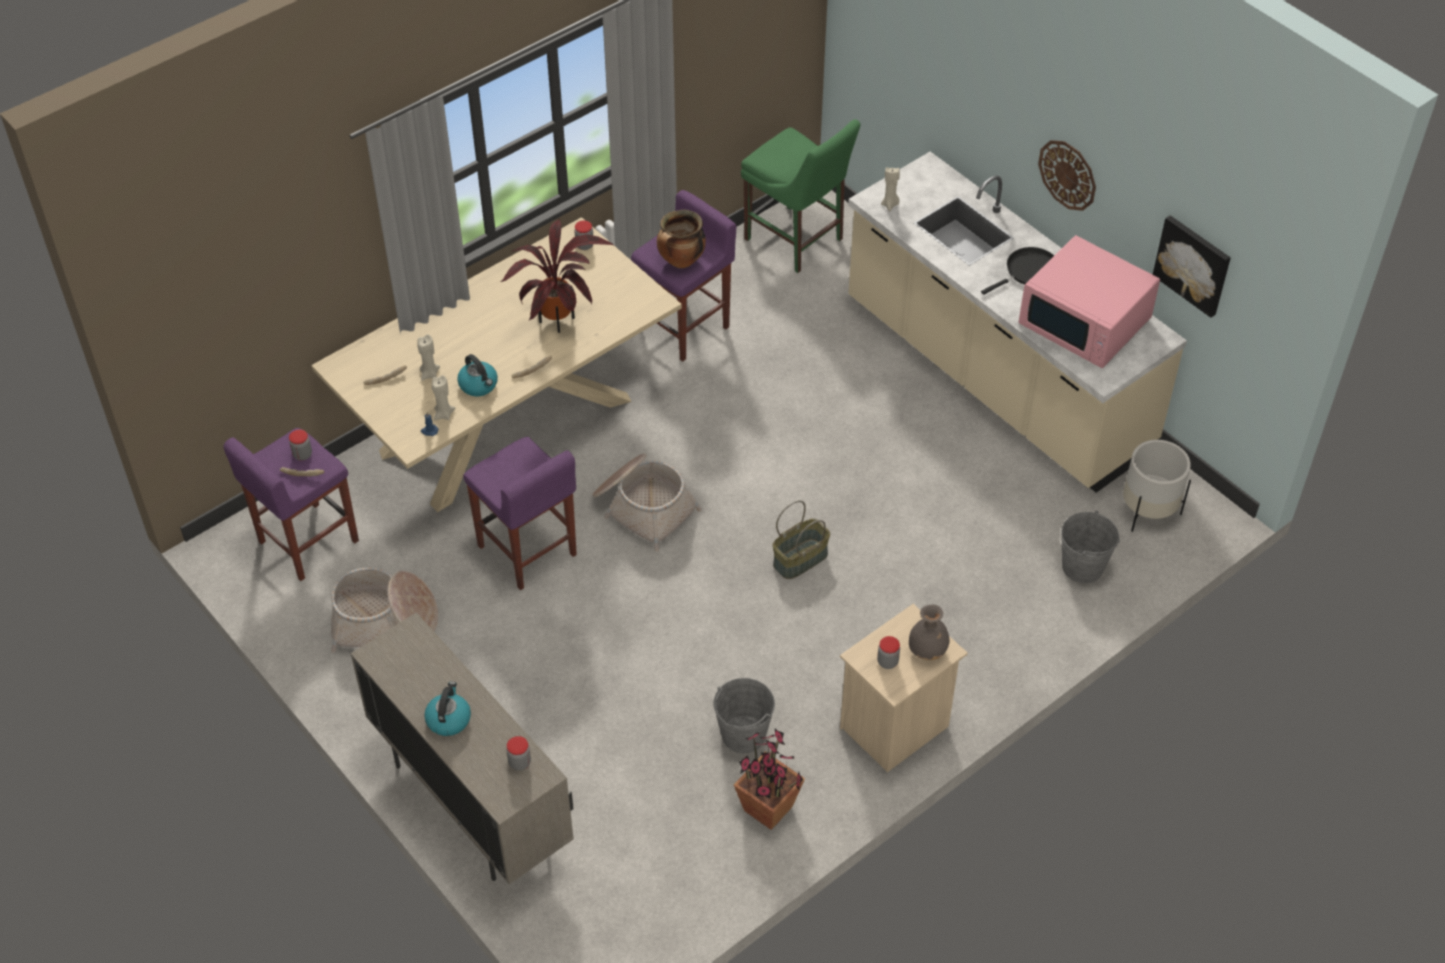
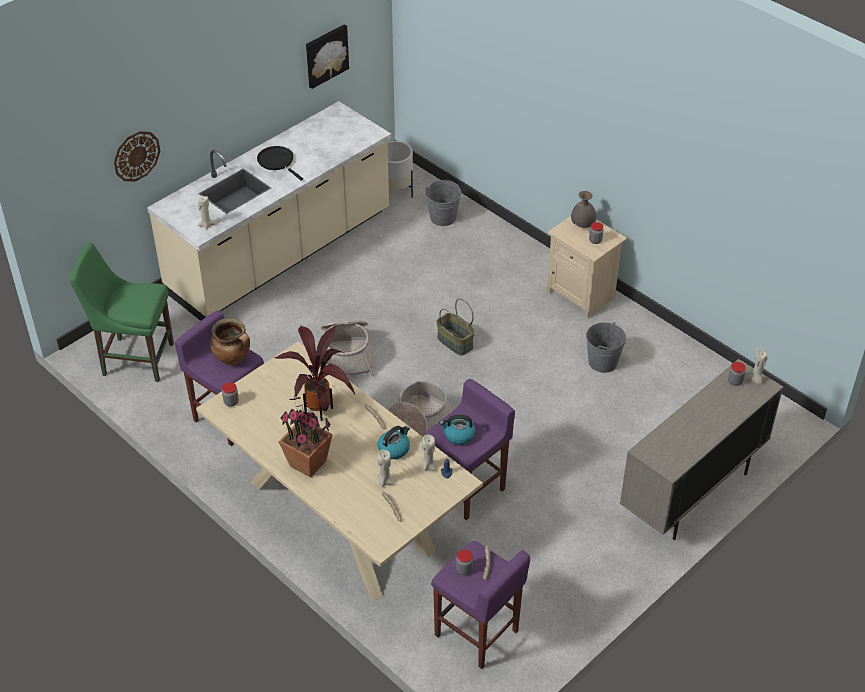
camera: 95 degrees left, 5 degrees down
basket [331,568,438,653] -> basket moved to [321,320,375,377]
kettle [424,681,471,736] -> kettle moved to [439,414,476,445]
potted plant [734,729,805,830] -> potted plant moved to [279,397,333,478]
green chair [741,119,860,273] -> green chair turned 120 degrees counterclockwise [69,243,174,382]
pink microwave [1019,235,1160,368] -> none
wall clock [1038,140,1096,211] -> wall clock moved to [114,131,160,181]
none -> beige candle [747,349,768,384]

